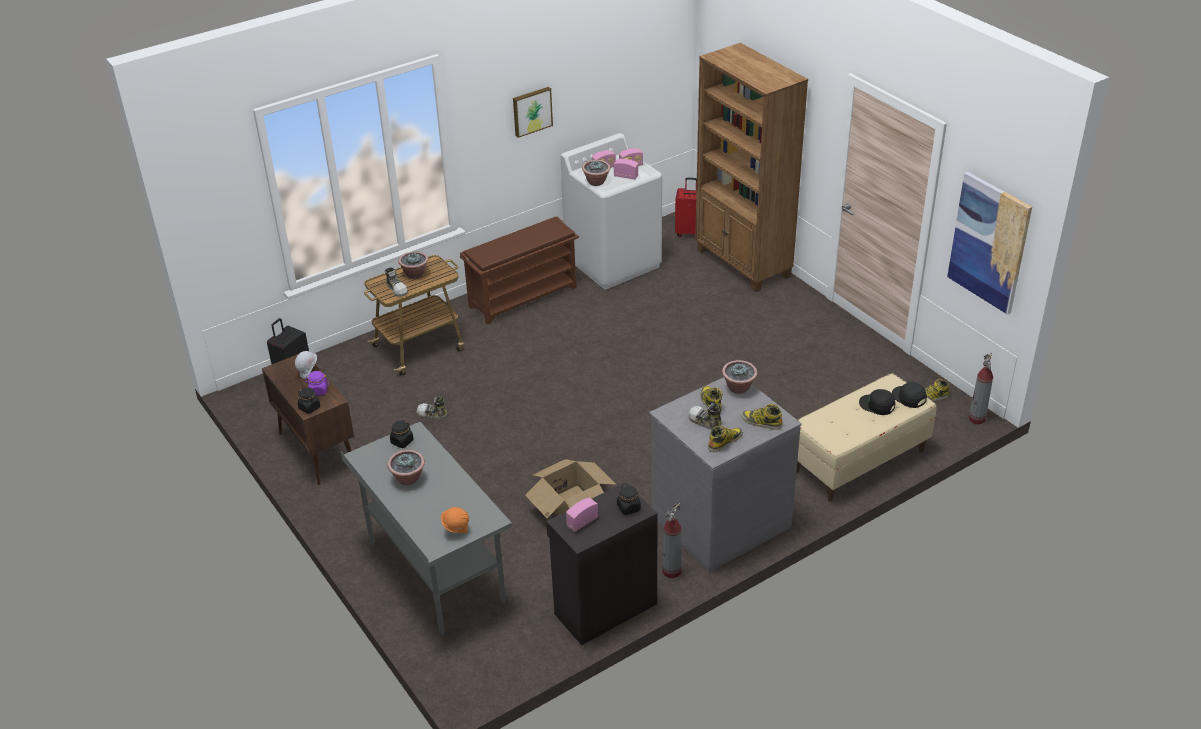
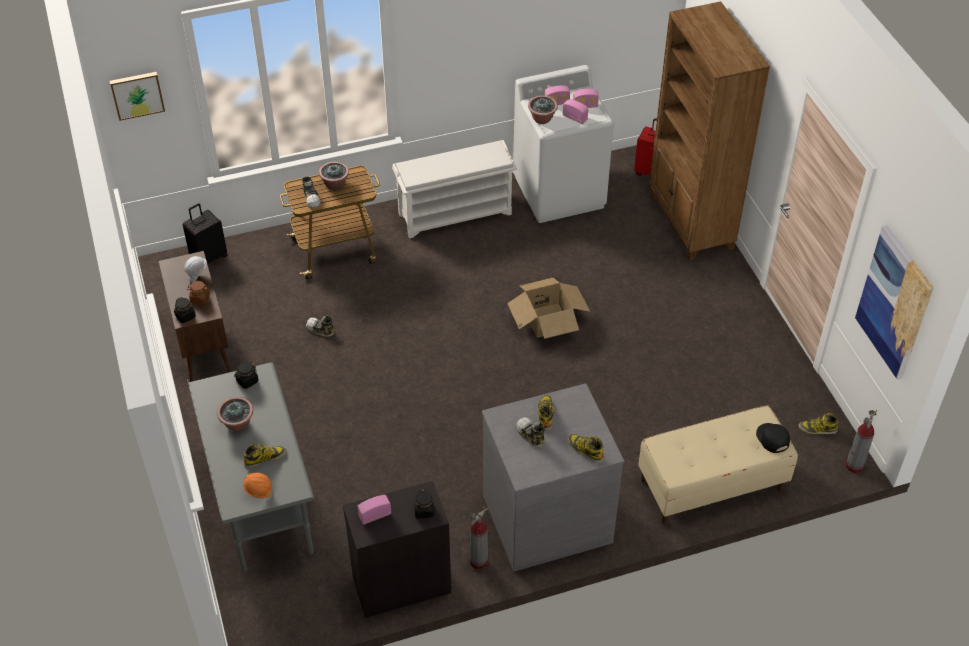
camera: 15 degrees right, 10 degrees up
purple jar [305,371,329,396] -> brown jar [187,281,210,305]
brown shoe rack [460,216,579,324] -> white shoe rack [392,140,517,238]
picture [513,87,553,138] -> picture moved to [110,72,165,121]
cardboard box [525,459,617,518] -> cardboard box moved to [507,278,590,339]
boot [708,426,743,452] -> boot moved to [244,443,286,468]
potted plant [722,360,758,394] -> none
black cap [859,389,895,415] -> none

